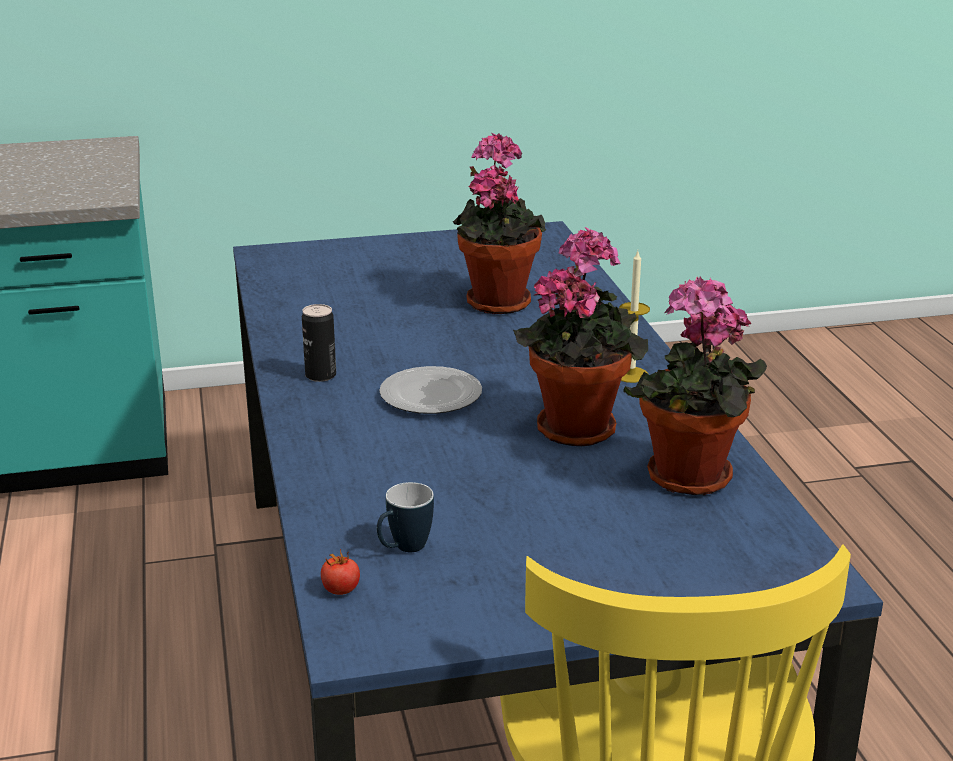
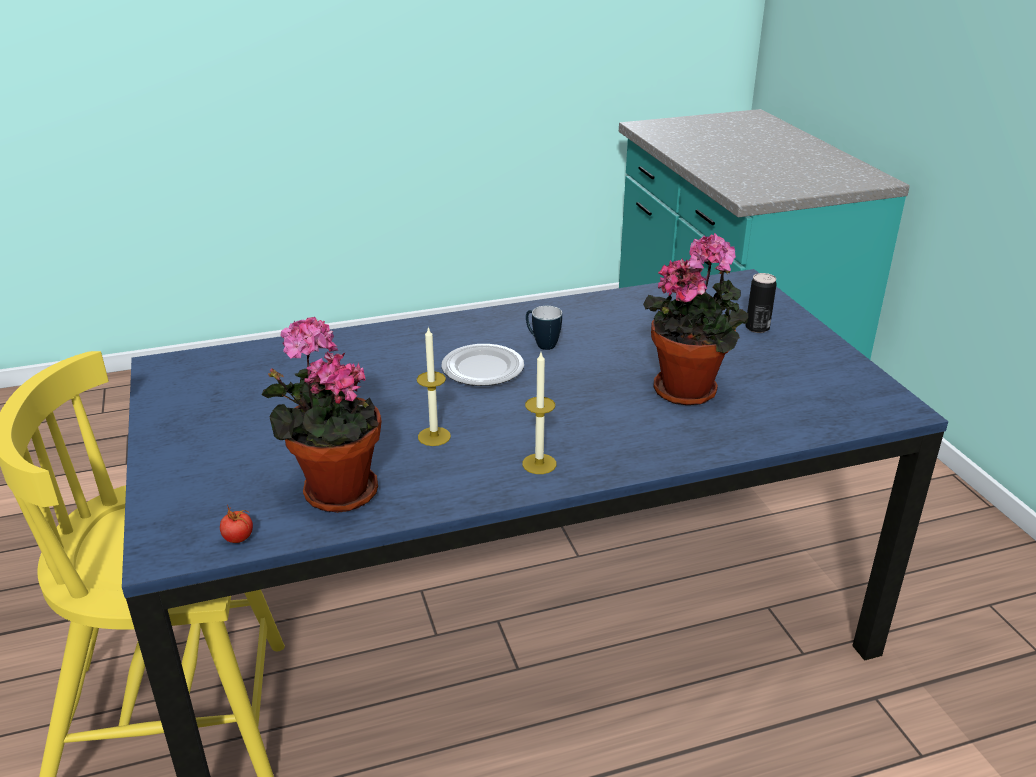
camera: 85 degrees right, 5 degrees up
can [302,304,336,382] -> can moved to [746,273,777,333]
tomato [321,549,360,595] -> tomato moved to [220,504,253,543]
mug [377,482,434,552] -> mug moved to [526,306,562,350]
potted plant [513,227,648,446] -> candle [417,326,451,446]

